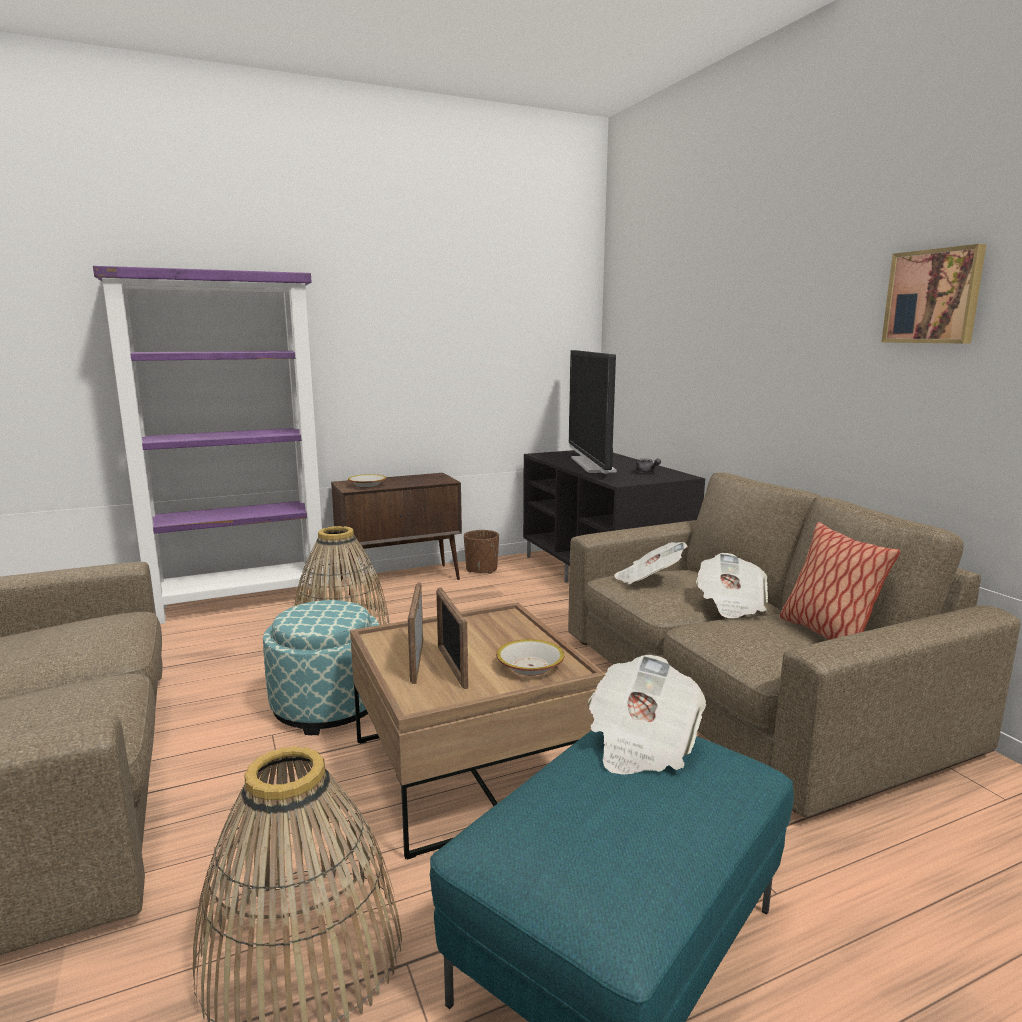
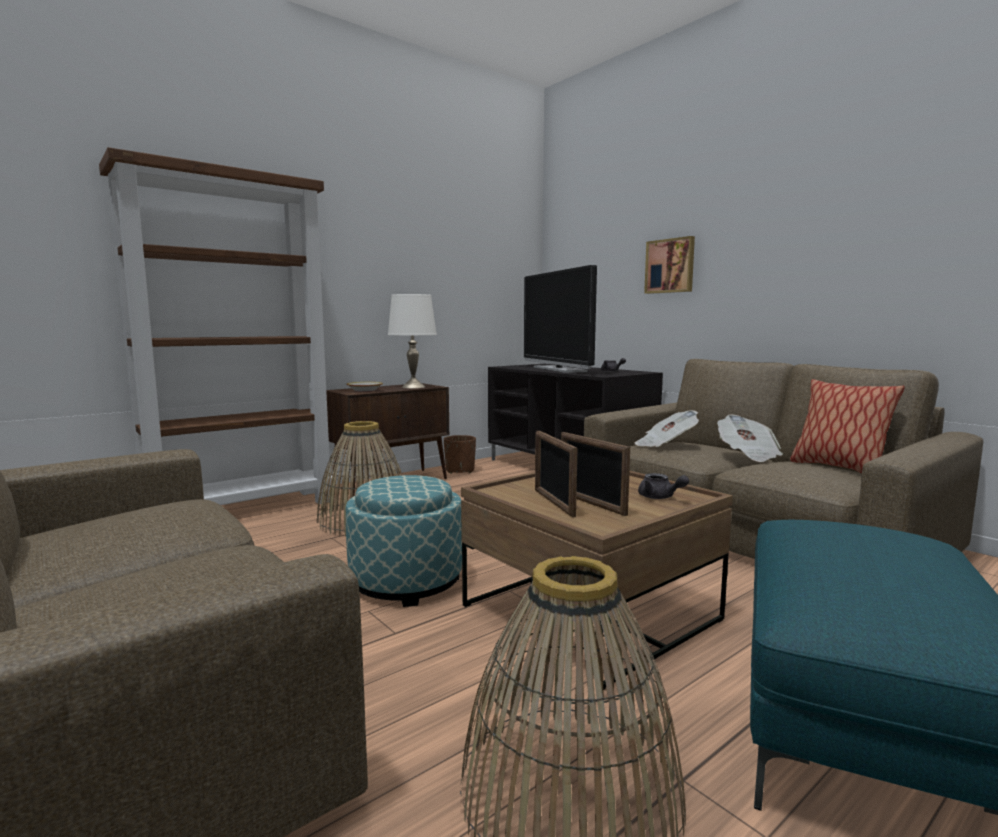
camera: 15 degrees left, 5 degrees down
purple bookcase [93,266,329,624] -> brown bookcase [99,147,334,505]
bowl [496,639,565,675] -> grey teapot [638,473,689,499]
newspaper [588,655,706,775] -> none
picture [881,244,986,343] -> picture moved to [644,236,695,294]
none -> white table lamp [388,294,437,388]

